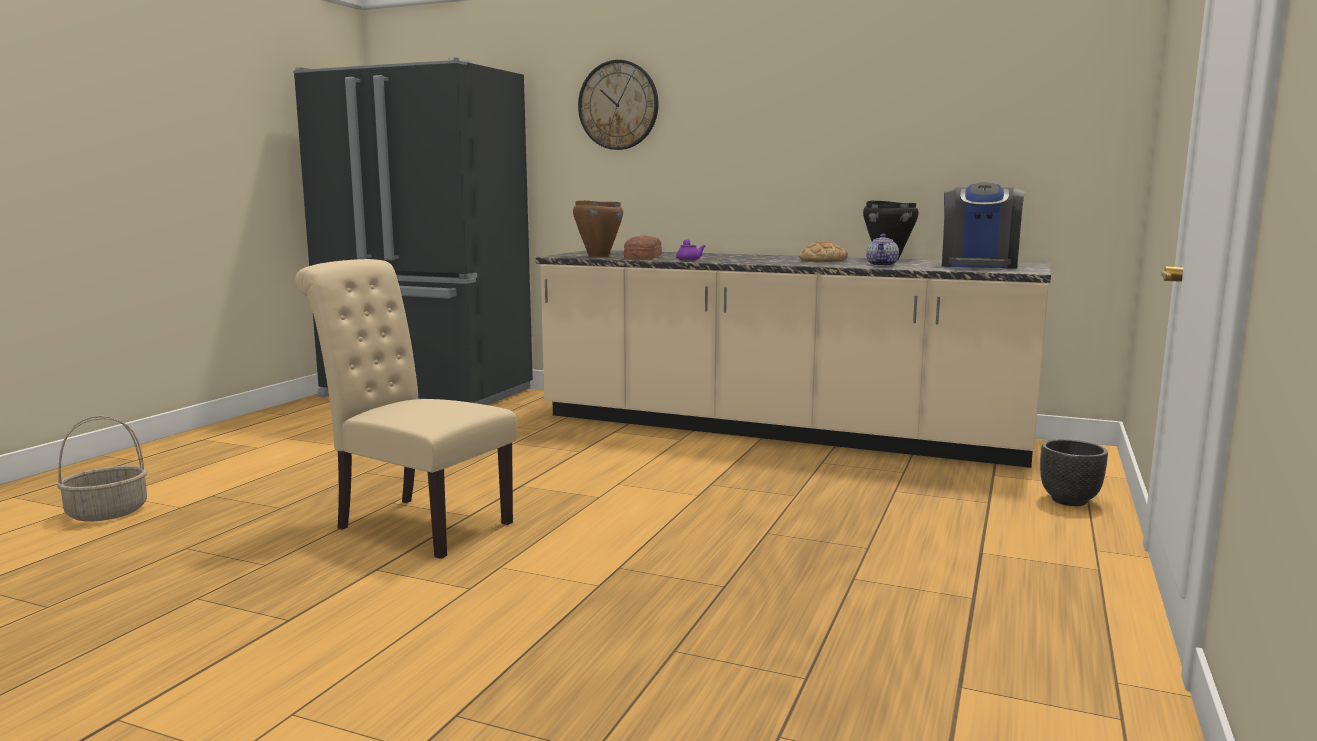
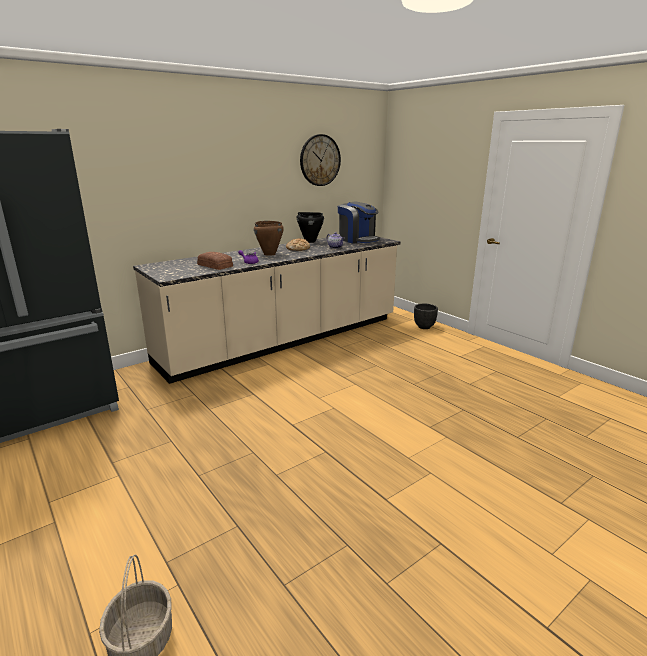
camera: 60 degrees left, 10 degrees up
beige chair [295,259,517,559] -> none
brown cooking pot [573,200,623,257] -> brown cooking pot moved to [254,221,284,256]
wall clock [578,60,658,150] -> wall clock moved to [300,134,341,186]

